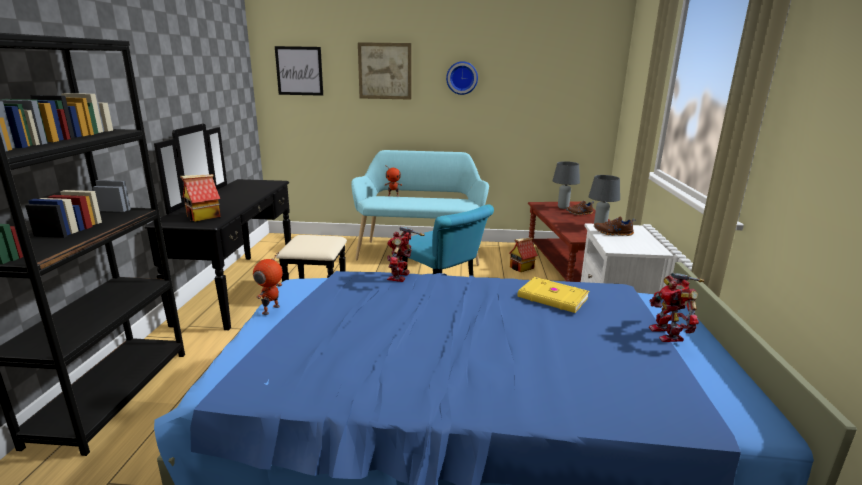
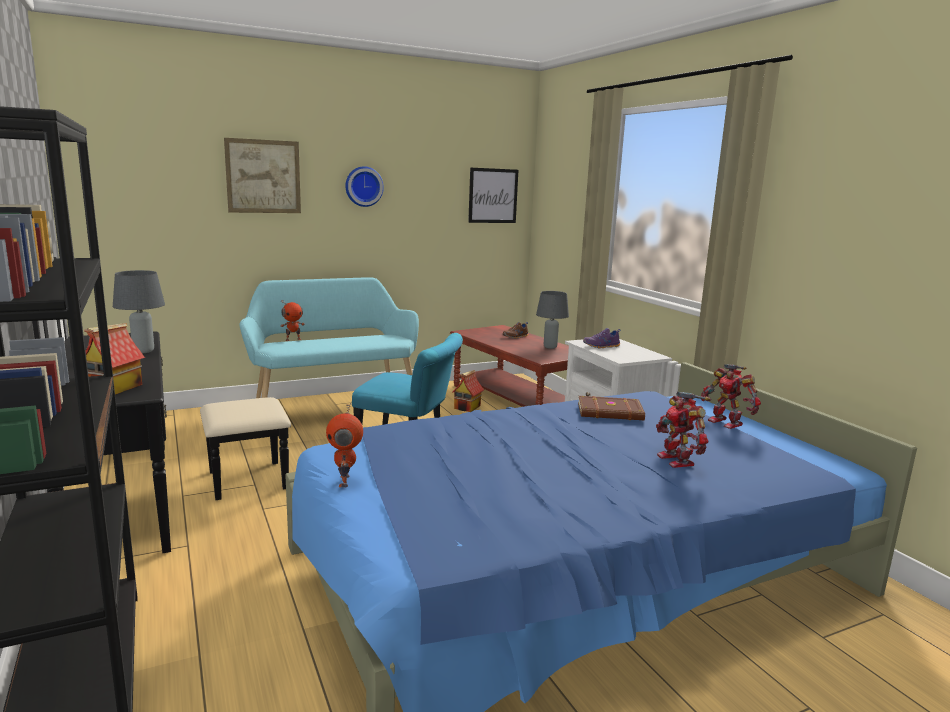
camera: 30 degrees left, 5 degrees down
picture [275,46,323,96] -> picture moved to [468,168,518,223]
toy robot [387,226,425,282] -> toy robot moved to [656,392,710,468]
yellow book [518,277,589,313] -> brown book [578,396,645,420]
grey table lamp [553,161,580,209] -> grey table lamp moved to [113,270,165,353]
brown shoe [594,216,635,236] -> purple shoe [583,328,621,349]

